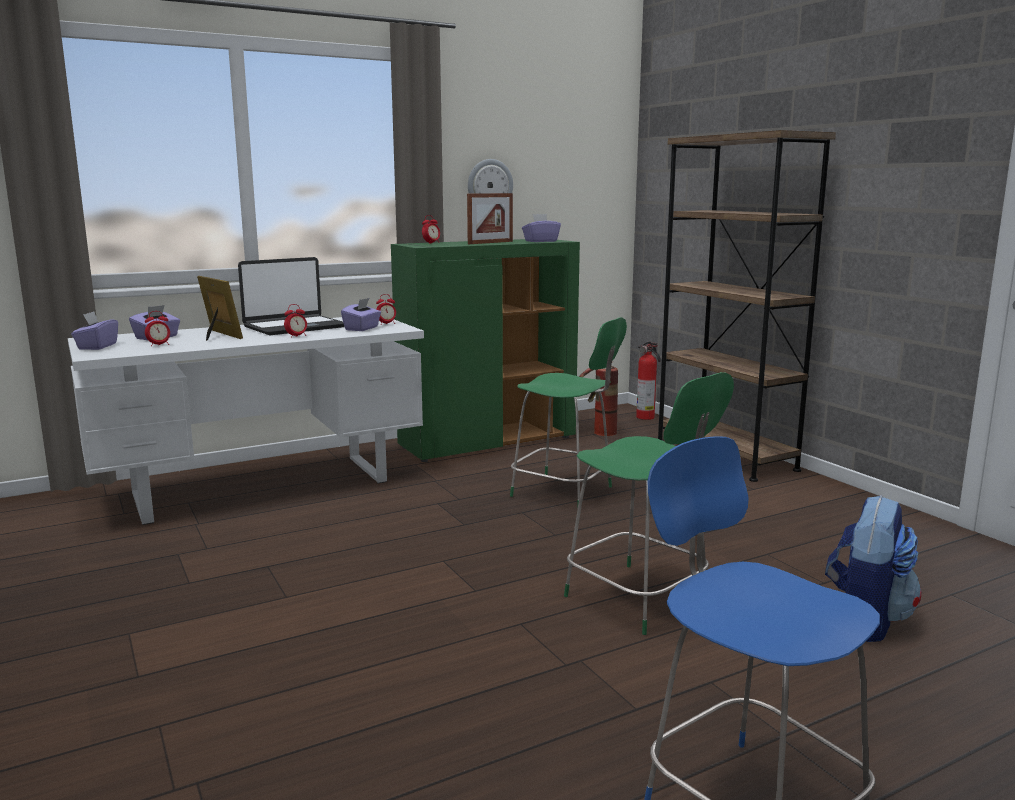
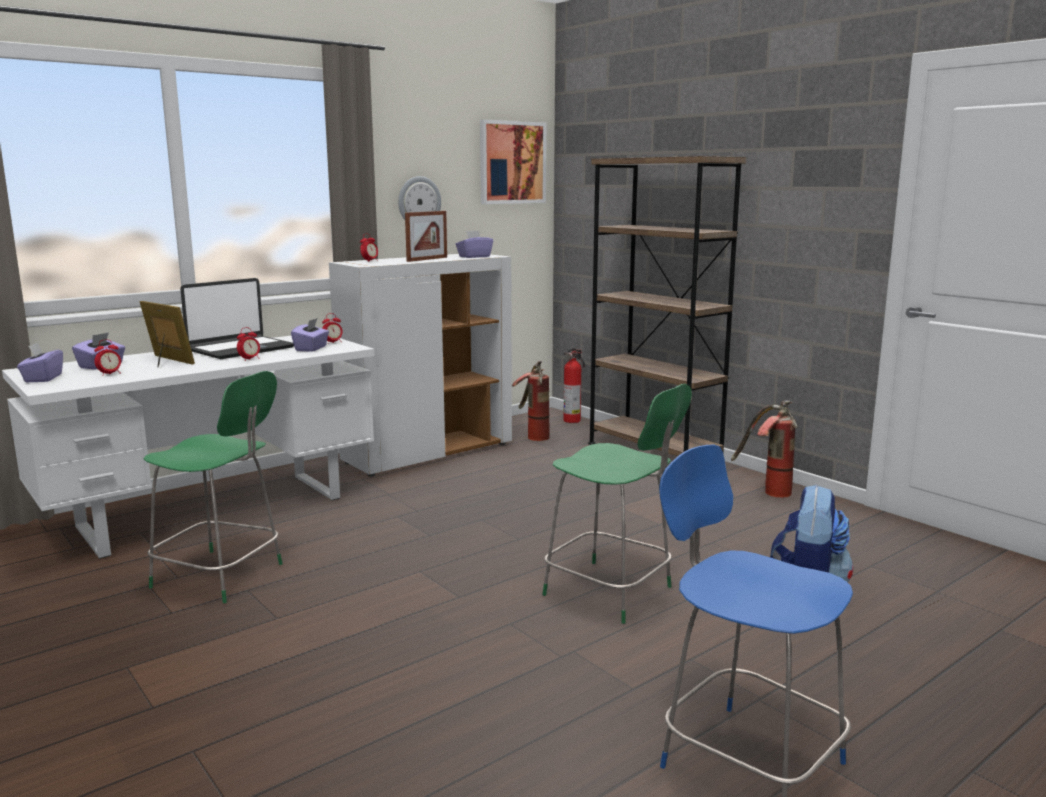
camera: 10 degrees left, 0 degrees up
green cabinet [391,239,580,462] -> white cabinet [329,254,512,477]
green chair [510,317,627,505] -> green chair moved to [143,371,283,603]
none -> picture [480,119,547,204]
none -> fire extinguisher [731,400,798,498]

